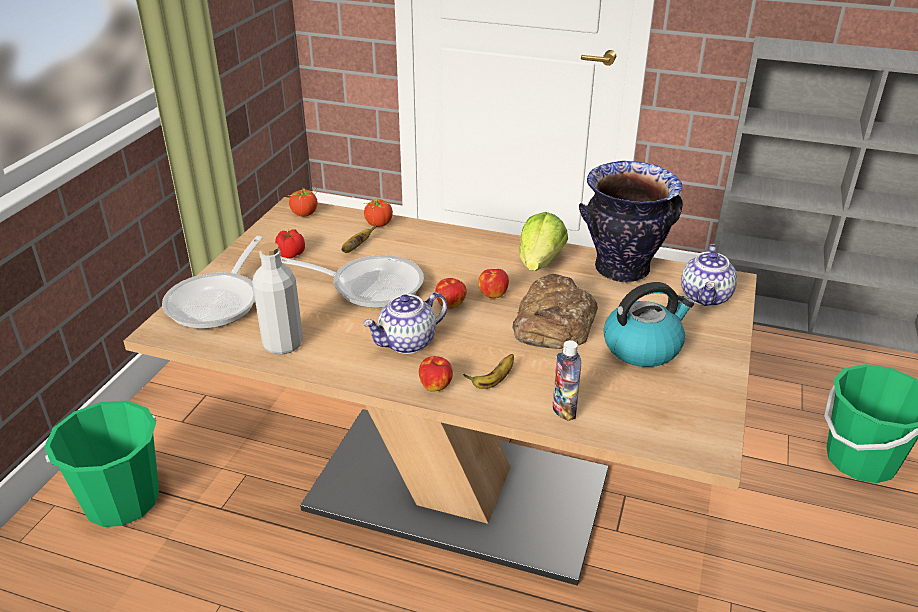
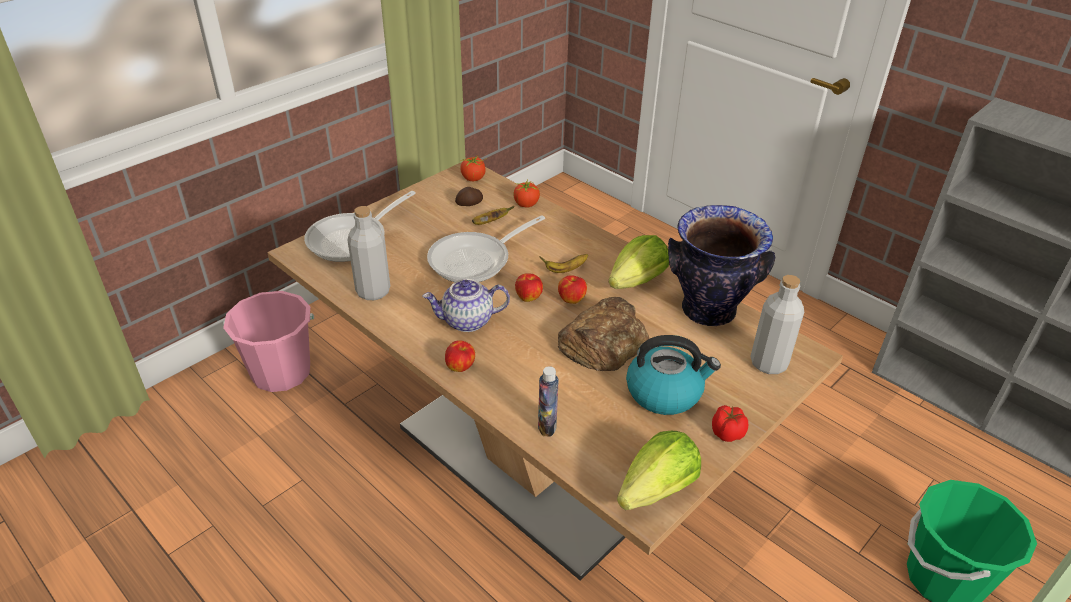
camera: 25 degrees right, 5 degrees up
green bucket [44,400,159,527] -> pink bucket [223,291,314,392]
tomato [275,229,305,258] -> tomato moved to [712,405,748,442]
frying pan [281,255,424,308] -> frying pan turned 105 degrees clockwise [427,215,545,282]
banana [463,354,514,389] -> banana moved to [539,254,588,273]
teapot [681,244,737,306] -> grey bottle [750,275,804,374]
none -> potato [455,187,483,206]
none -> lettuce [617,431,701,510]

